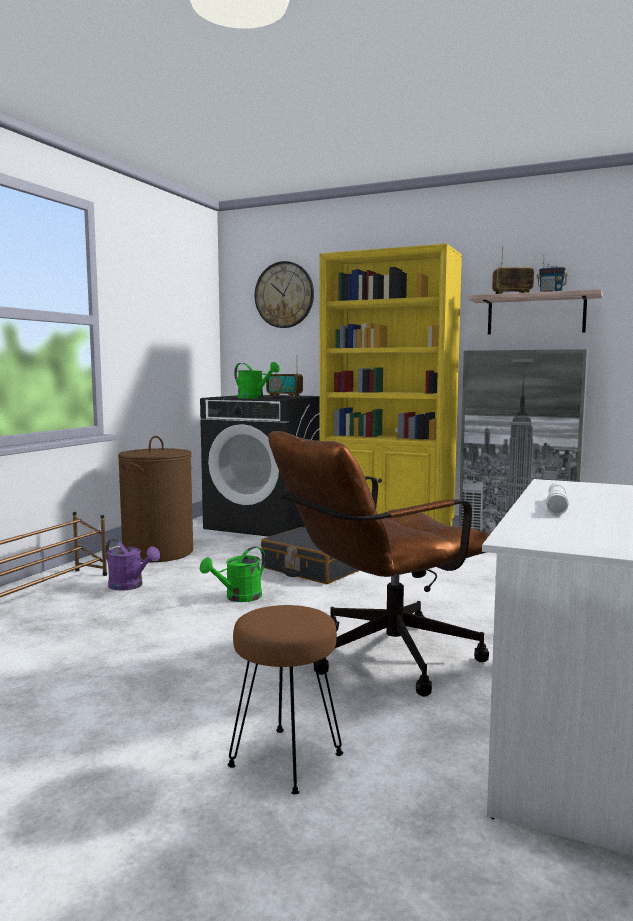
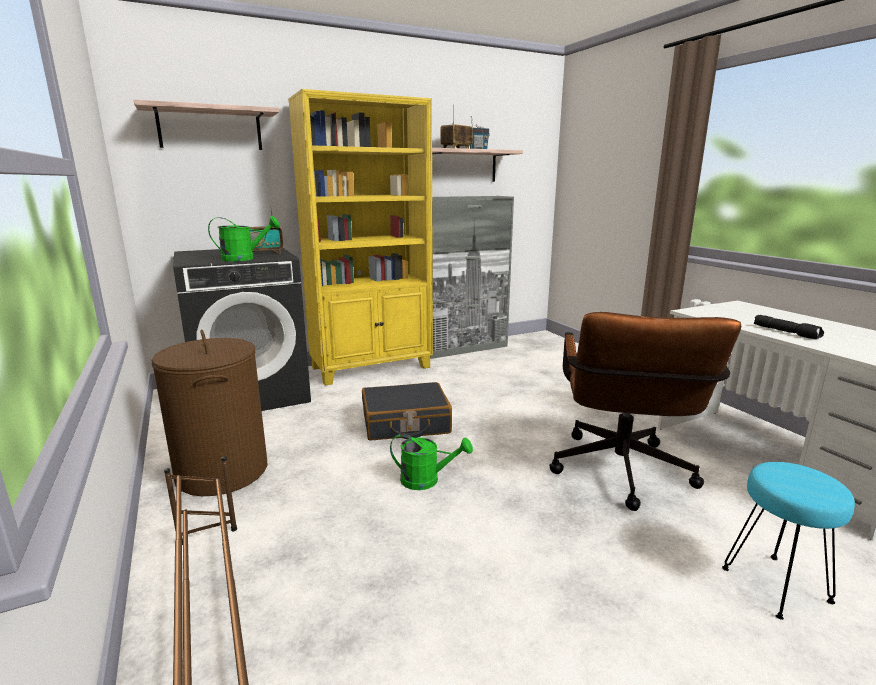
camera: 50 degrees left, 10 degrees up
purple watering can [105,539,160,591] -> none
green watering can [200,546,265,602] -> green watering can turned 75 degrees counterclockwise [390,434,473,490]
brown stool [227,605,343,794] -> turquoise stool [722,462,855,620]
wall clock [255,261,314,328] -> shelf [134,99,279,150]
white flashlight [546,482,568,514] -> black flashlight [754,315,824,339]

